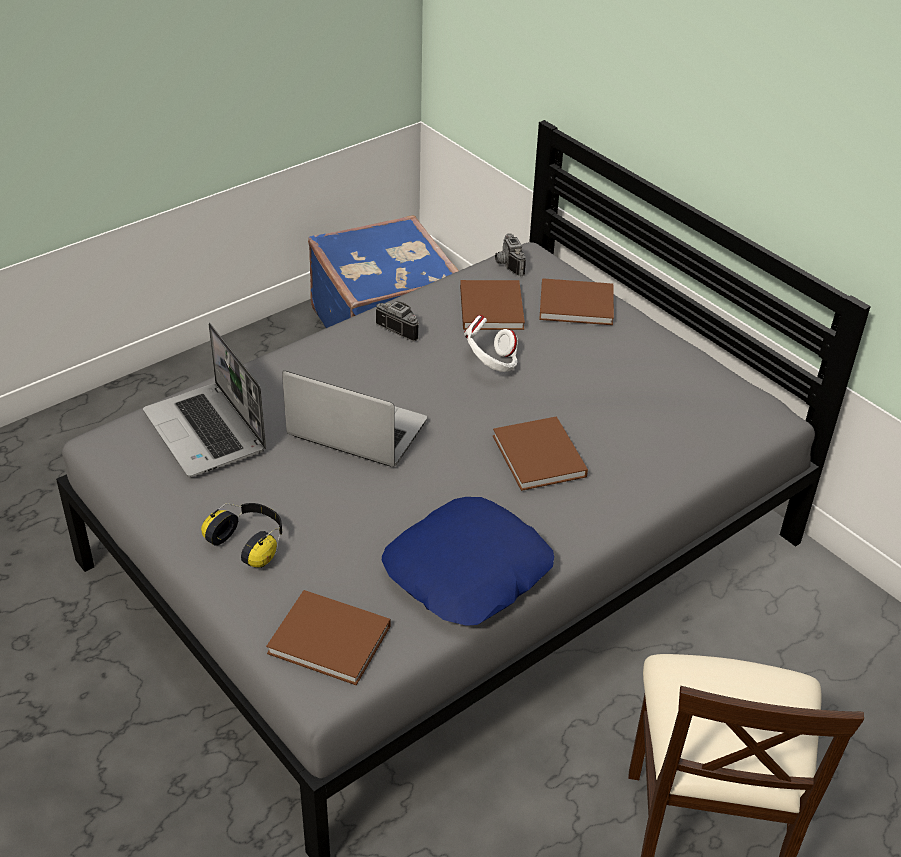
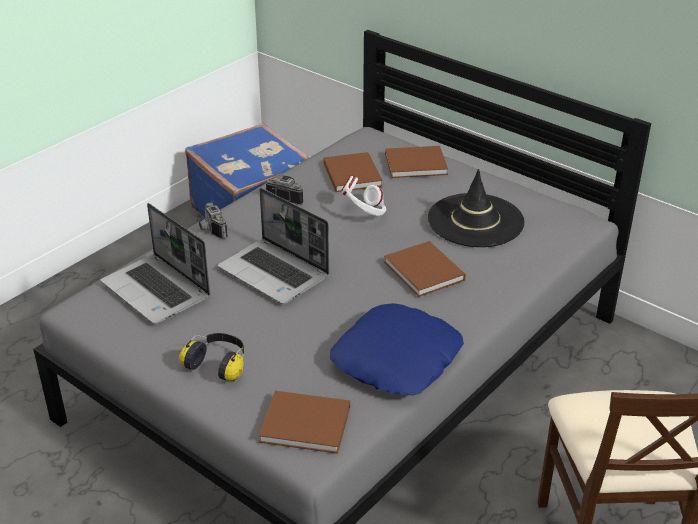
camera: 10 degrees left, 5 degrees down
laptop [282,371,427,467] -> laptop turned 150 degrees counterclockwise [218,188,329,304]
camera [495,233,526,276] -> camera moved to [199,203,228,239]
none -> black hat [428,169,524,247]

